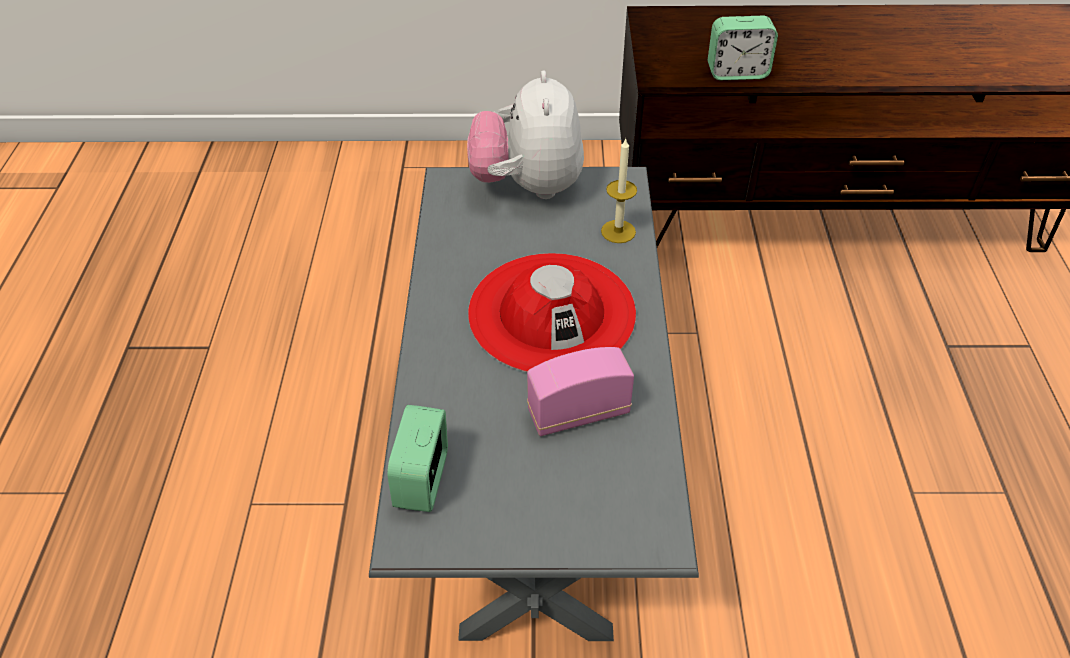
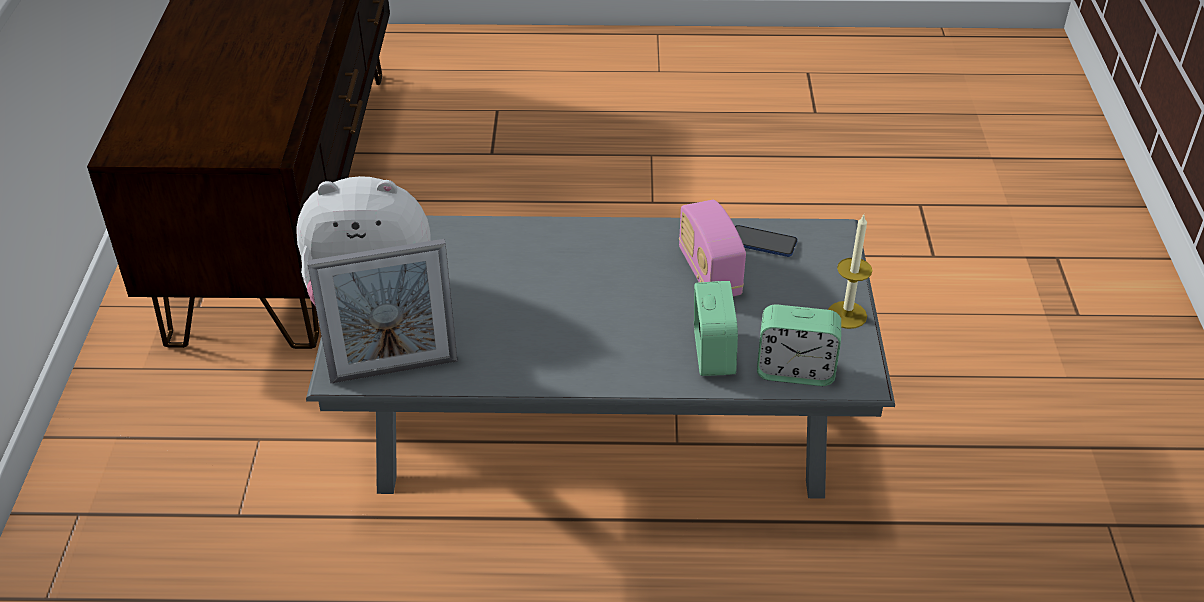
camera: 90 degrees left, 5 degrees down
red hat [468,253,636,372] -> none
candle [601,137,637,243] -> candle moved to [828,215,872,329]
alarm clock [708,15,778,80] -> alarm clock moved to [694,281,738,376]
none -> picture frame [307,239,457,384]
none -> phone [735,225,797,257]

